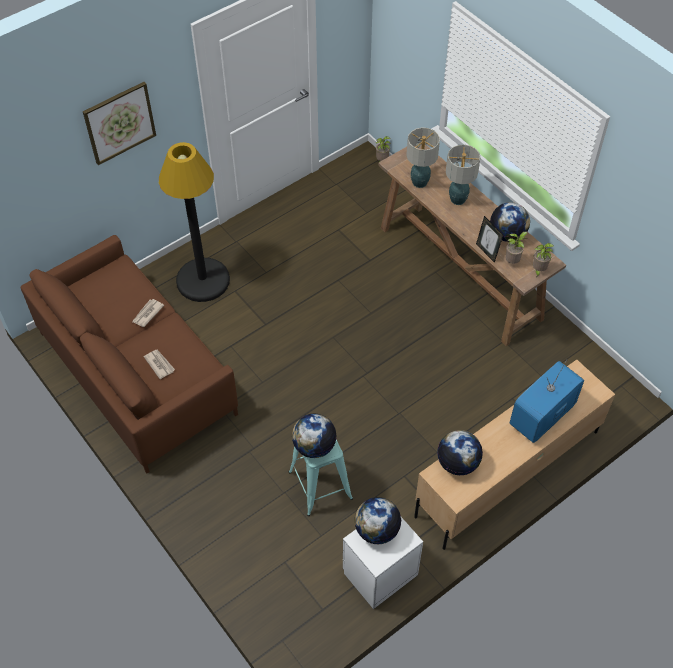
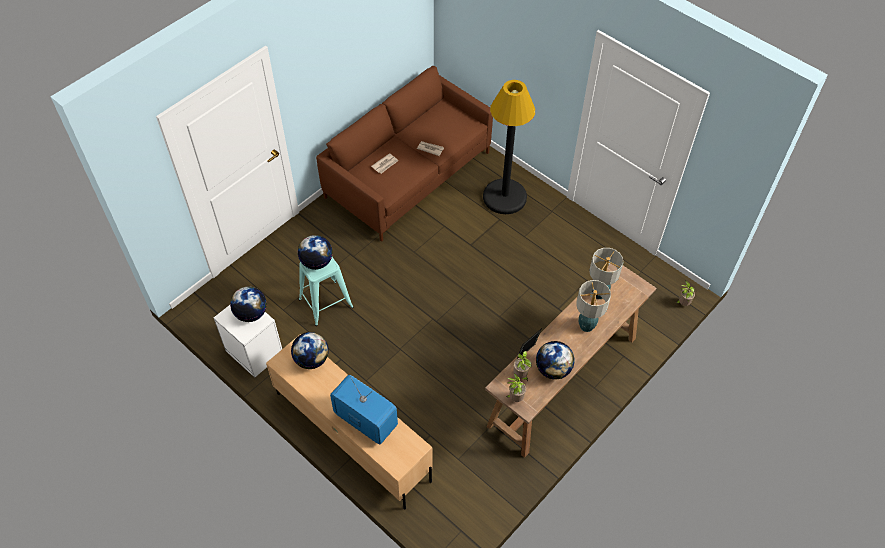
camera: 80 degrees right, 0 degrees up
picture [83,82,156,165] -> none

